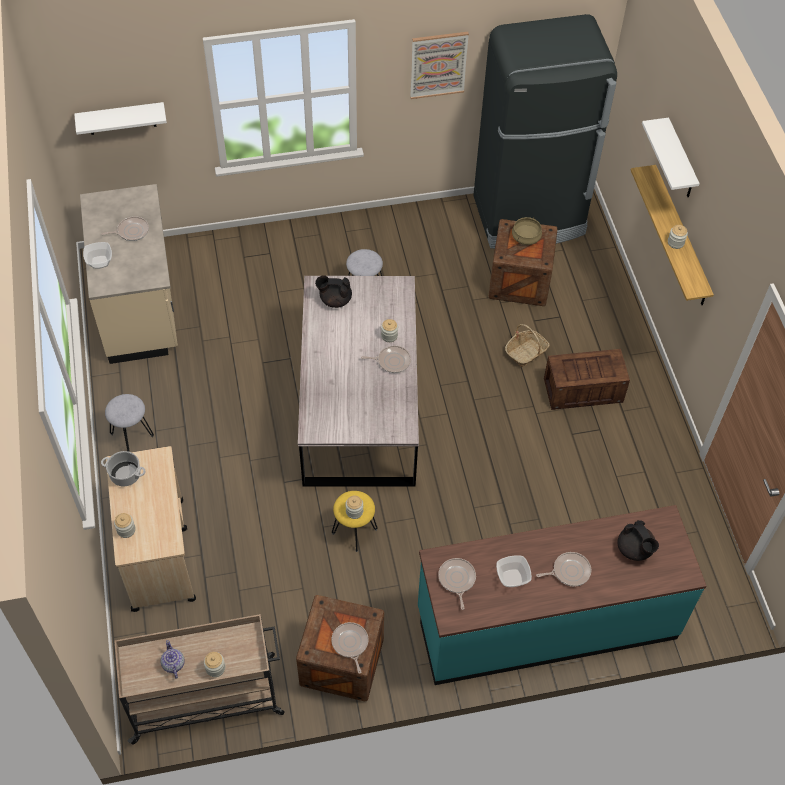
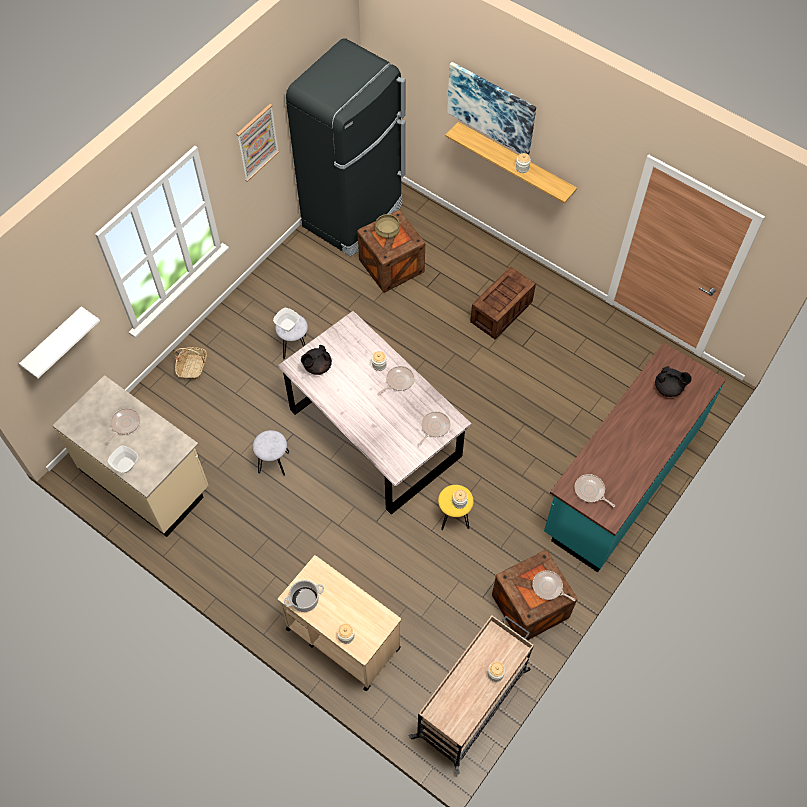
camera: 40 degrees left, 5 degrees up
grey stool [105,394,154,452] -> grey stool moved to [253,430,289,476]
teapot [161,640,184,679] -> none
bowl [496,555,532,587] -> bowl moved to [273,308,300,331]
basket [505,324,550,367] -> basket moved to [174,347,207,380]
frying pan [536,552,591,586] -> frying pan moved to [419,411,450,445]
white shelf [642,117,700,197] -> picture [447,62,536,155]

